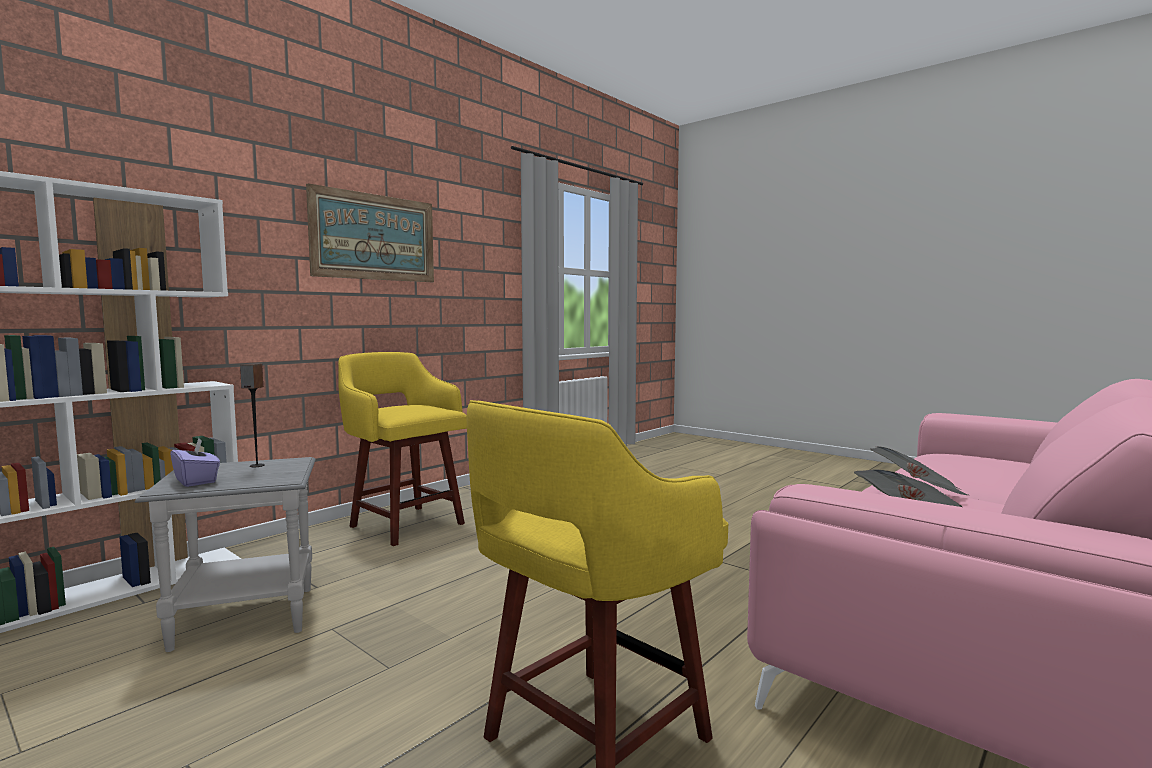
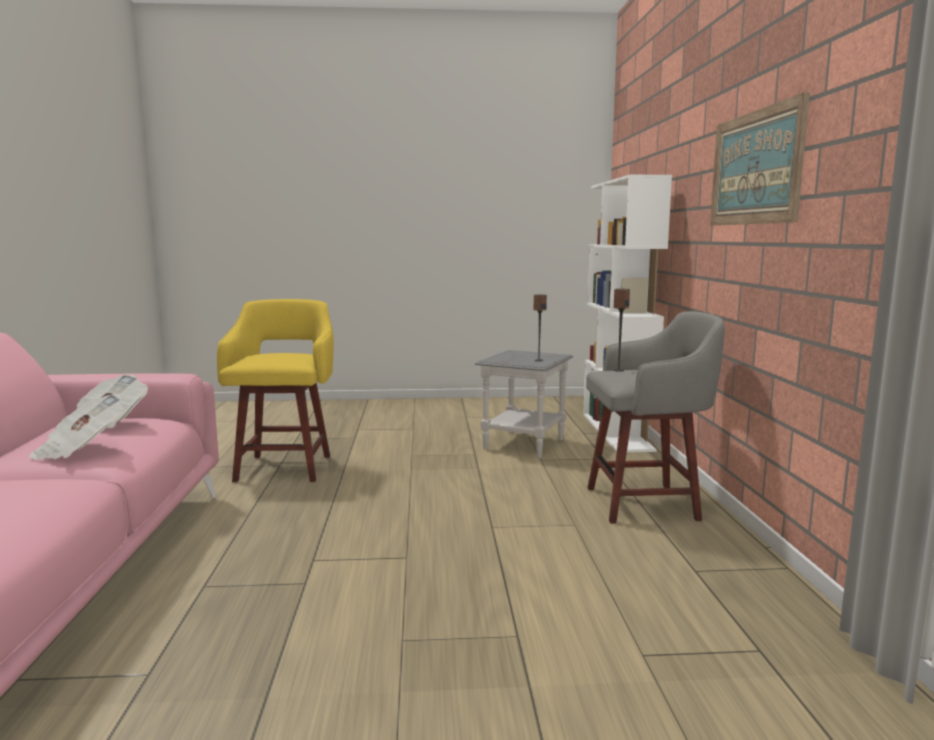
camera: 135 degrees right, 5 degrees up
purple tissue box [170,438,220,487] -> none
yellow stool [338,352,467,546] -> grey stool [586,311,725,524]
none -> speaker [613,288,630,372]

